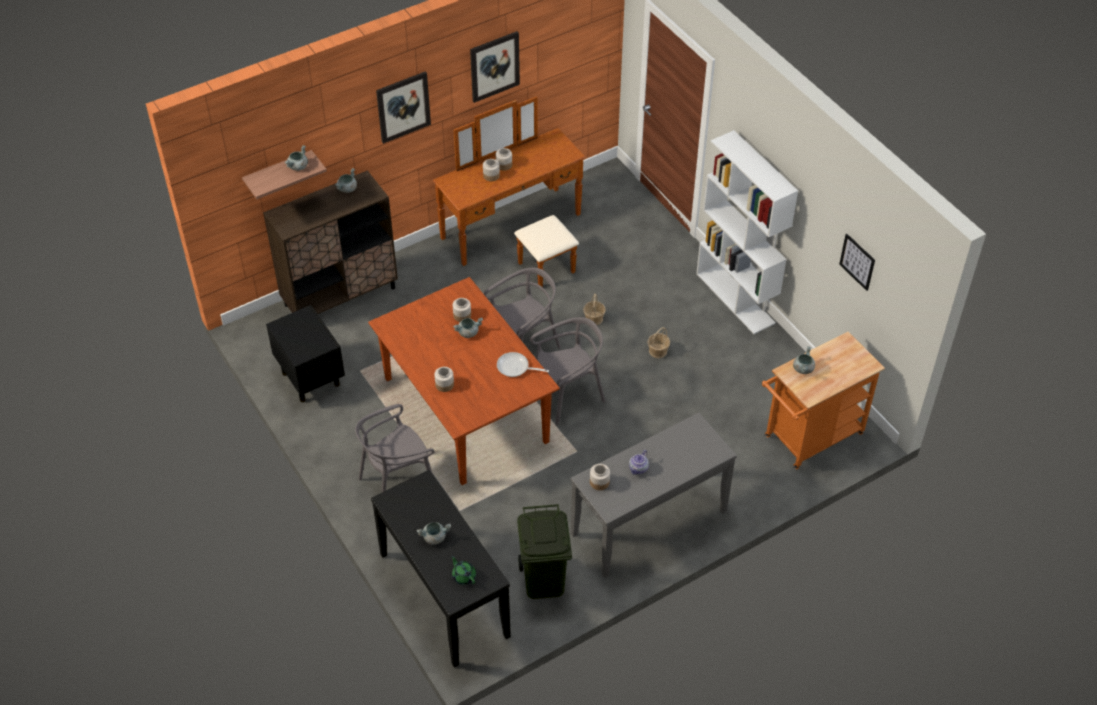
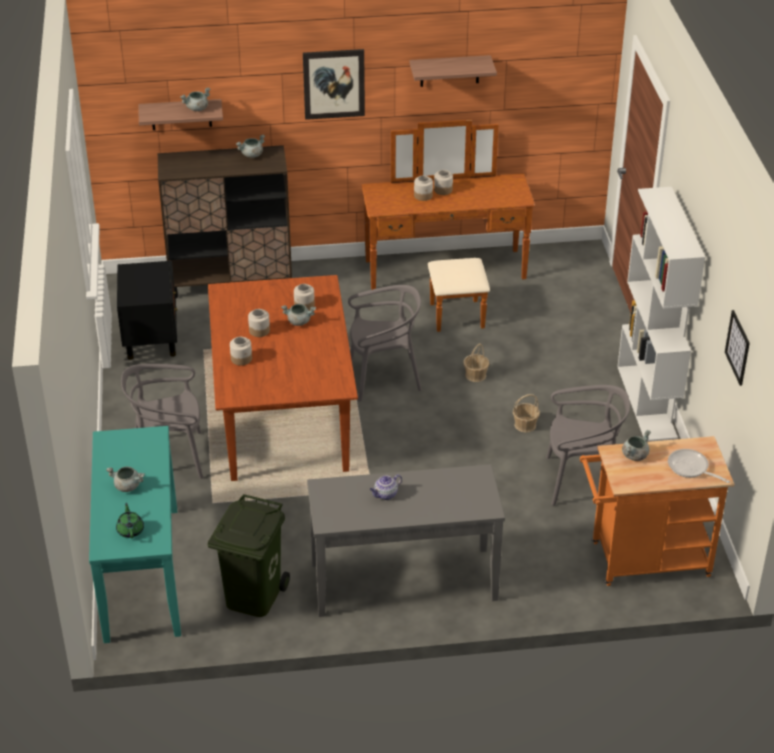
camera: 25 degrees right, 10 degrees down
black console table [371,470,511,668] -> turquoise console table [89,426,181,643]
picture [470,31,520,103] -> shelf [410,55,497,87]
frying pan [497,352,549,377] -> frying pan moved to [668,449,730,483]
grey chair [530,317,605,425] -> grey chair moved to [546,385,630,506]
jar [590,464,610,490] -> jar moved to [248,309,270,337]

